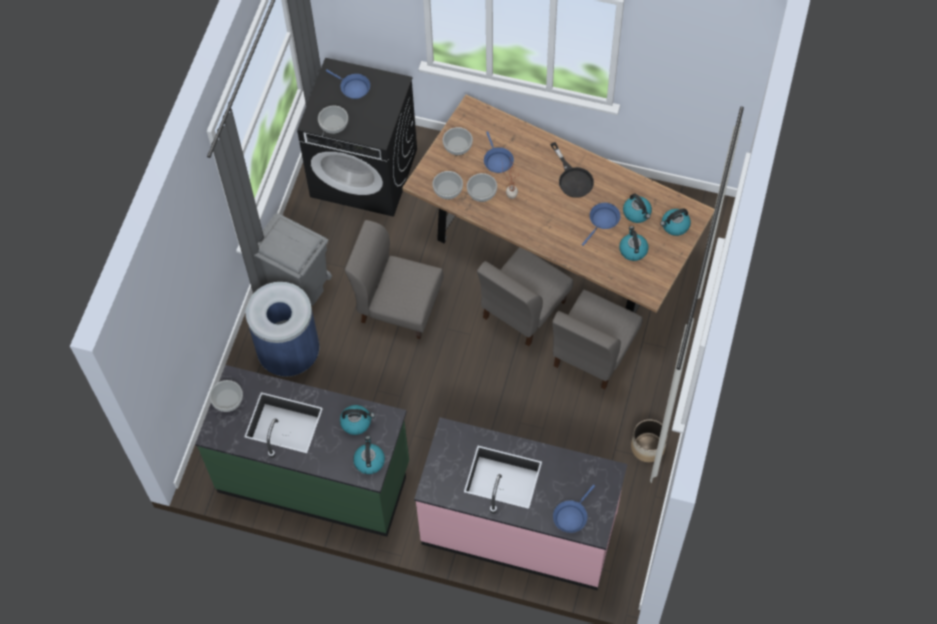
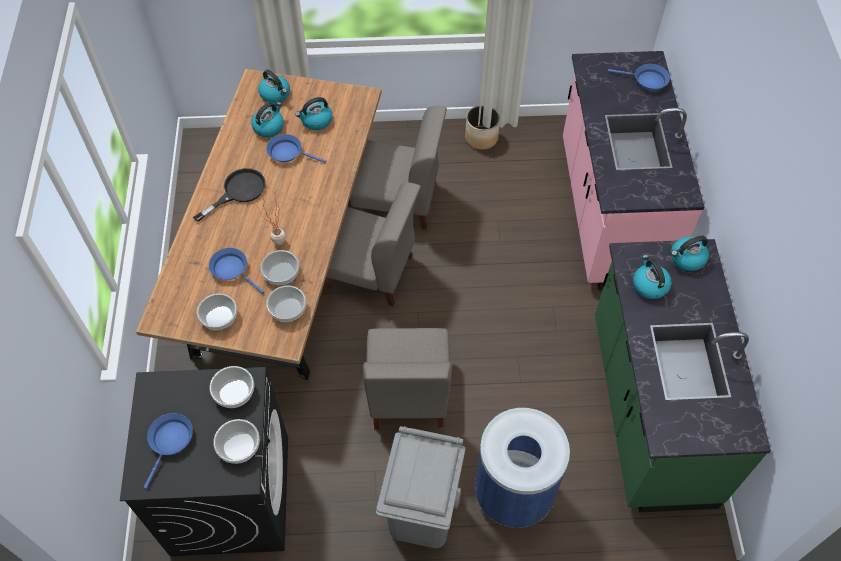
camera: 110 degrees left, 5 degrees down
bowl [209,380,243,412] -> bowl moved to [209,366,254,408]
blue frying pan [484,131,514,173] -> blue frying pan turned 105 degrees counterclockwise [209,248,264,294]

